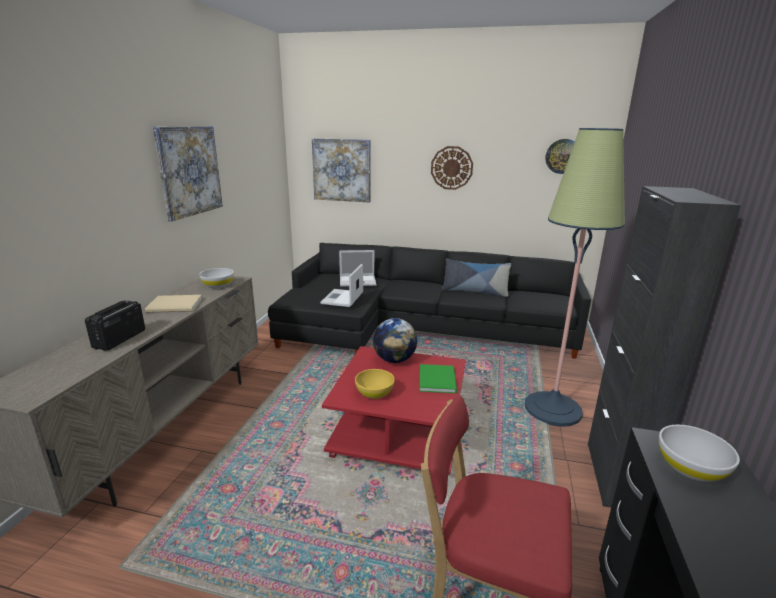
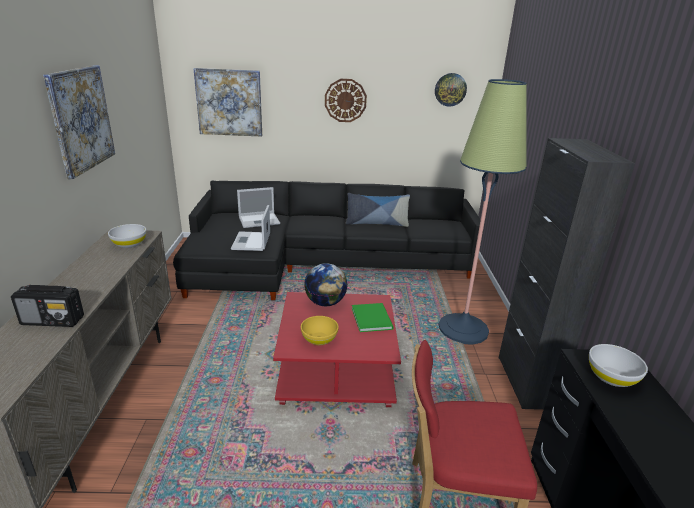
camera: 15 degrees left, 5 degrees up
radio [85,300,145,351] -> radio turned 90 degrees counterclockwise [11,285,84,327]
beige book [145,295,202,313] -> none

